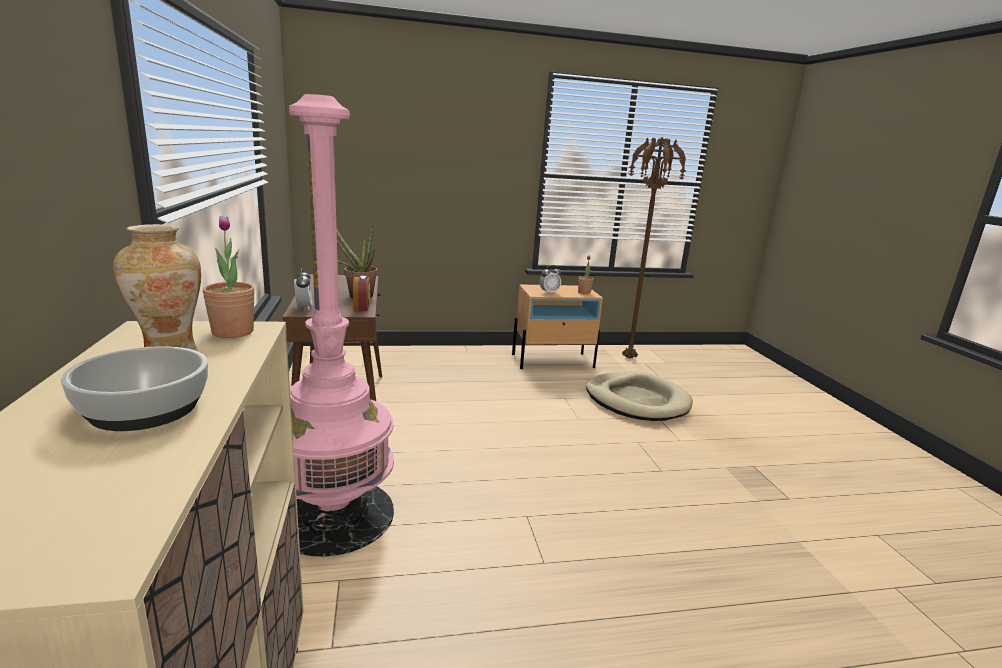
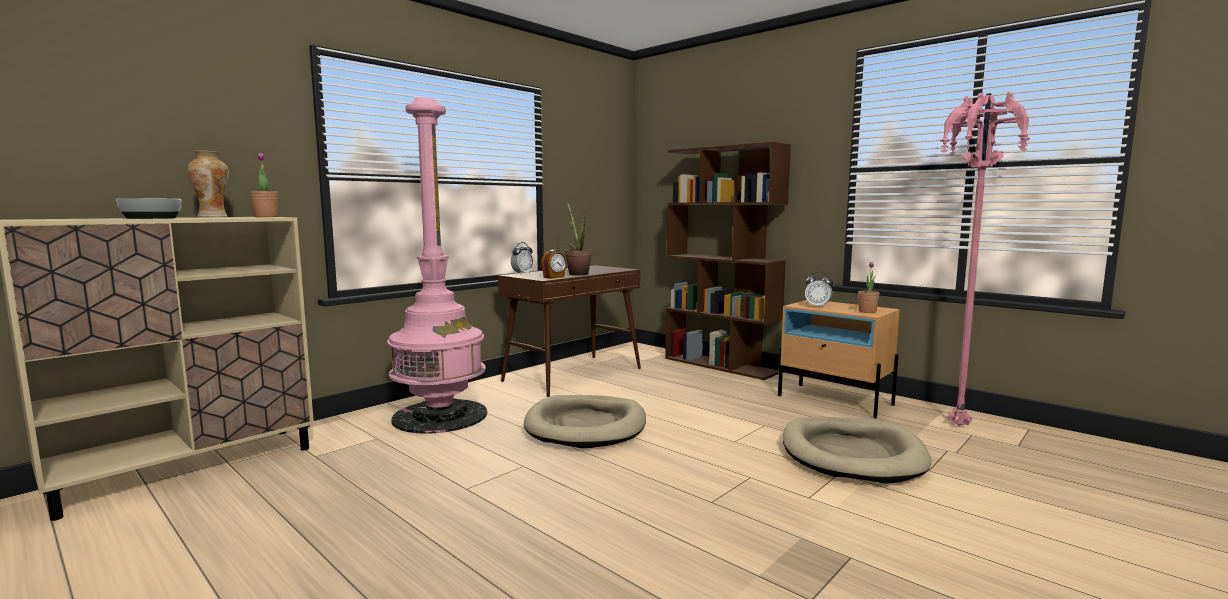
camera: 55 degrees right, 10 degrees down
brown floor lamp [622,137,686,359] -> pink floor lamp [940,92,1030,426]
none -> beige dog bed [524,395,646,448]
none -> brown bookcase [665,142,791,380]

